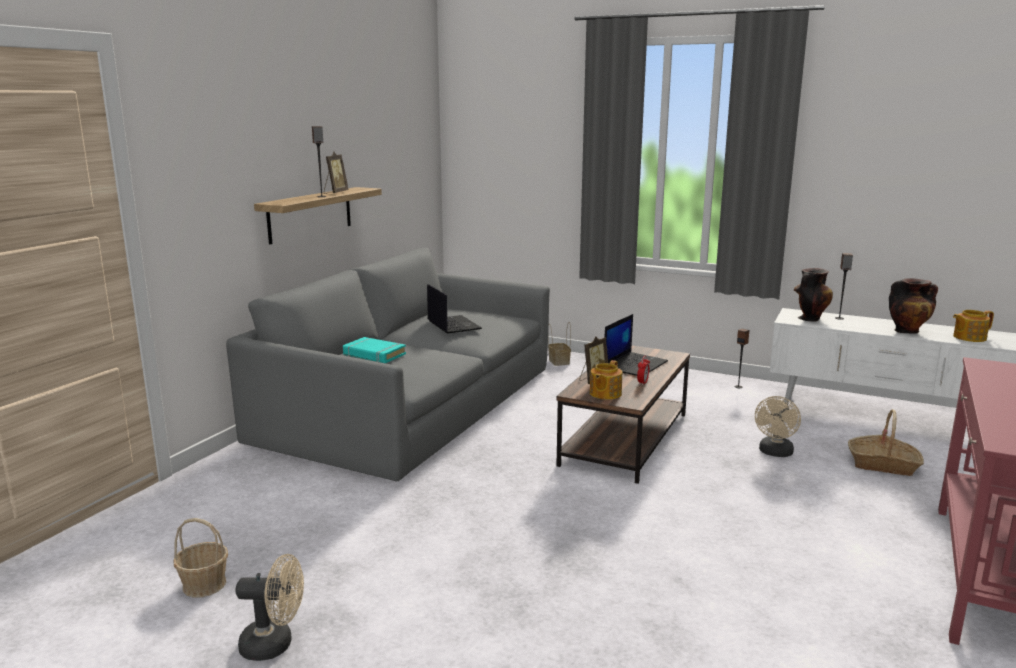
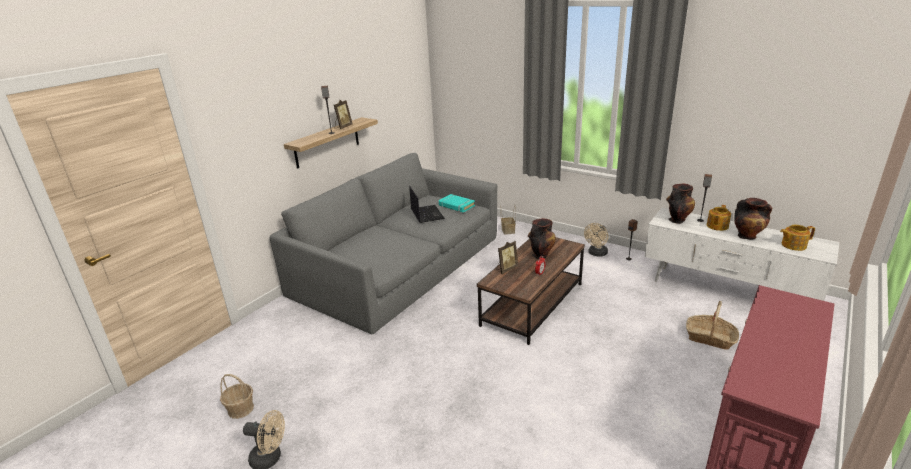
camera: 10 degrees right, 10 degrees up
turquoise book [343,337,406,363] -> turquoise book moved to [439,194,475,213]
teapot [590,360,622,399] -> teapot moved to [707,205,731,231]
laptop [605,314,668,376] -> vase [528,218,556,259]
beige fan [755,396,801,457] -> beige fan moved to [584,223,608,257]

